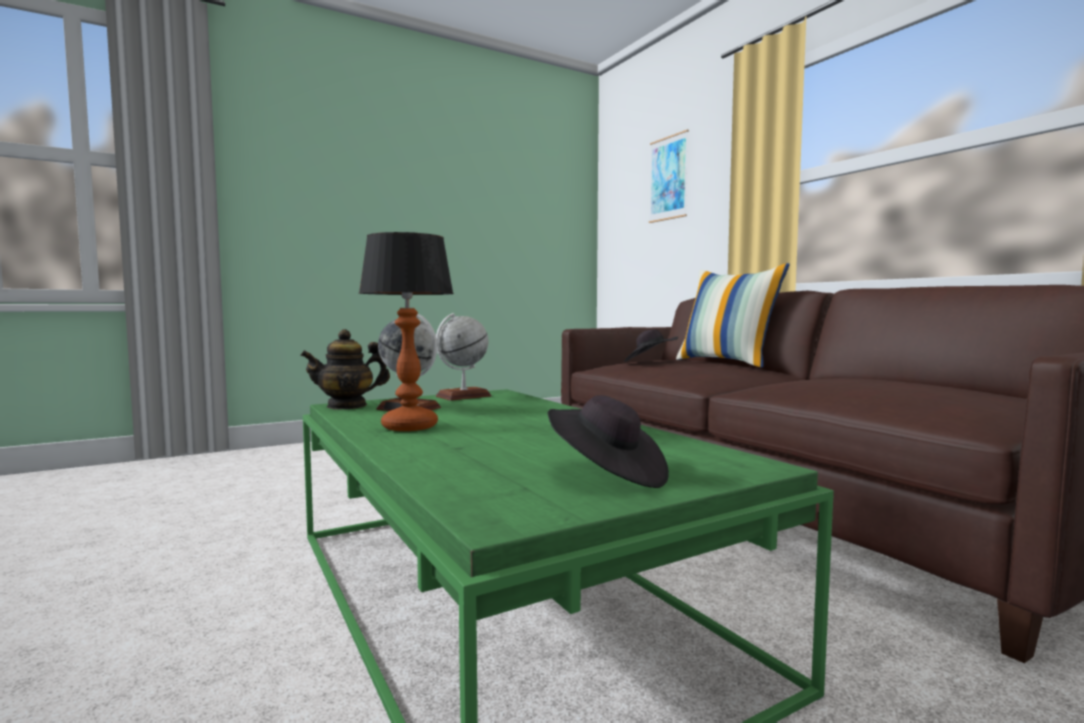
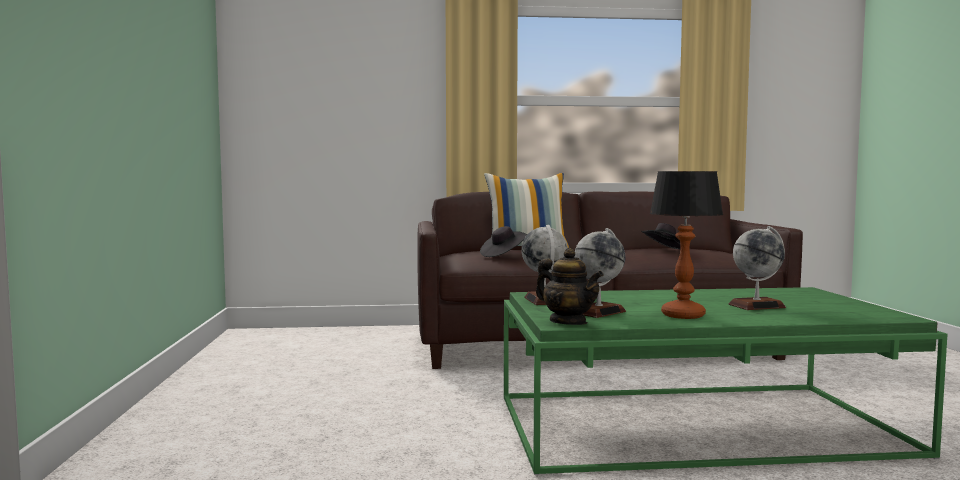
camera: 65 degrees left, 0 degrees up
teapot [300,329,390,410] -> teapot turned 45 degrees counterclockwise [536,248,604,325]
black hat [548,395,669,488] -> black hat moved to [641,223,681,249]
picture [649,130,689,223] -> none
none -> globe [729,226,786,310]

